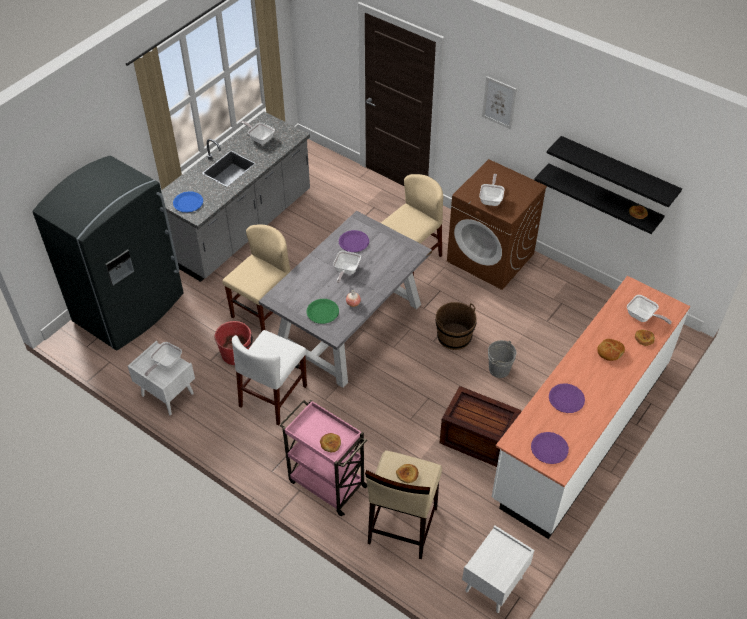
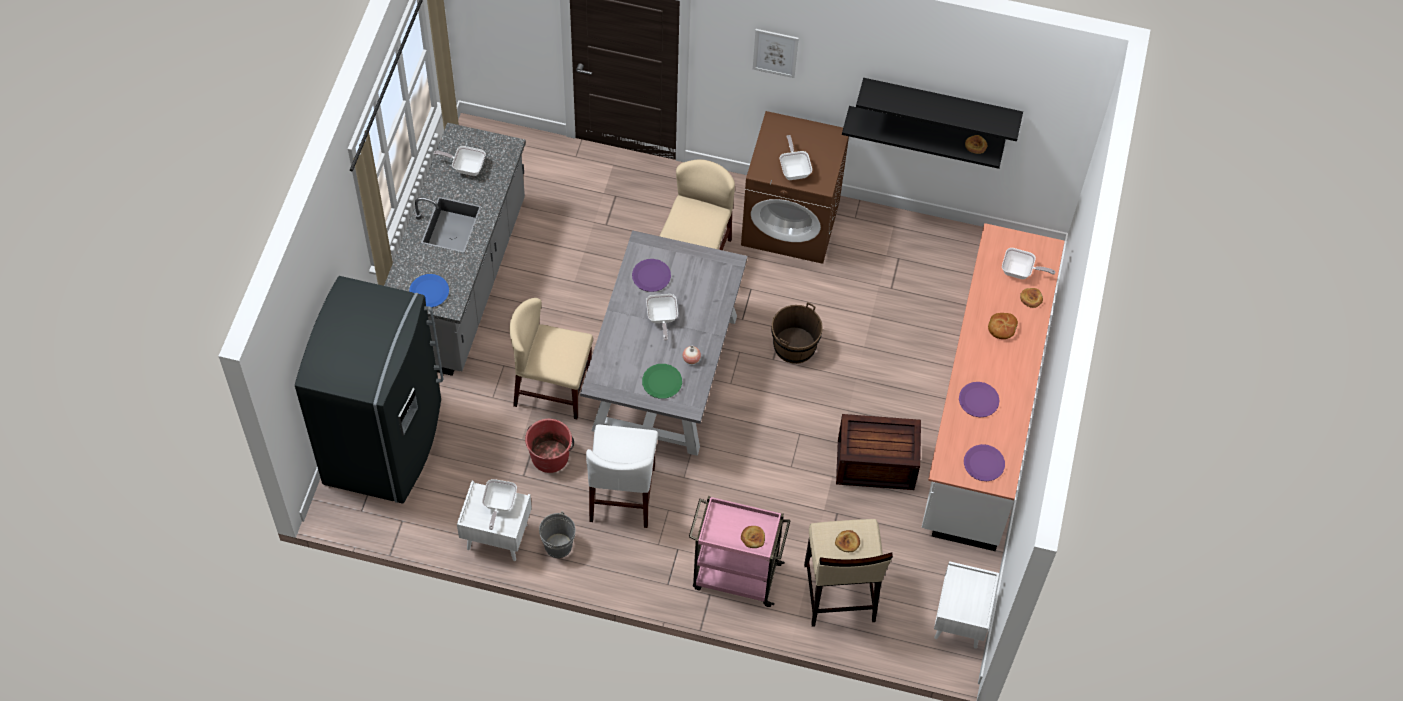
camera: 25 degrees left, 10 degrees up
beige chair [222,225,290,332] -> beige chair turned 90 degrees counterclockwise [510,298,593,419]
grey bucket [488,340,516,378] -> grey bucket moved to [539,511,575,558]

